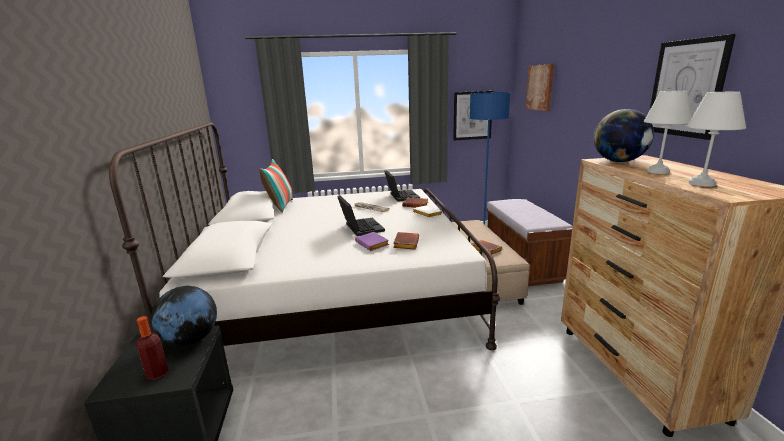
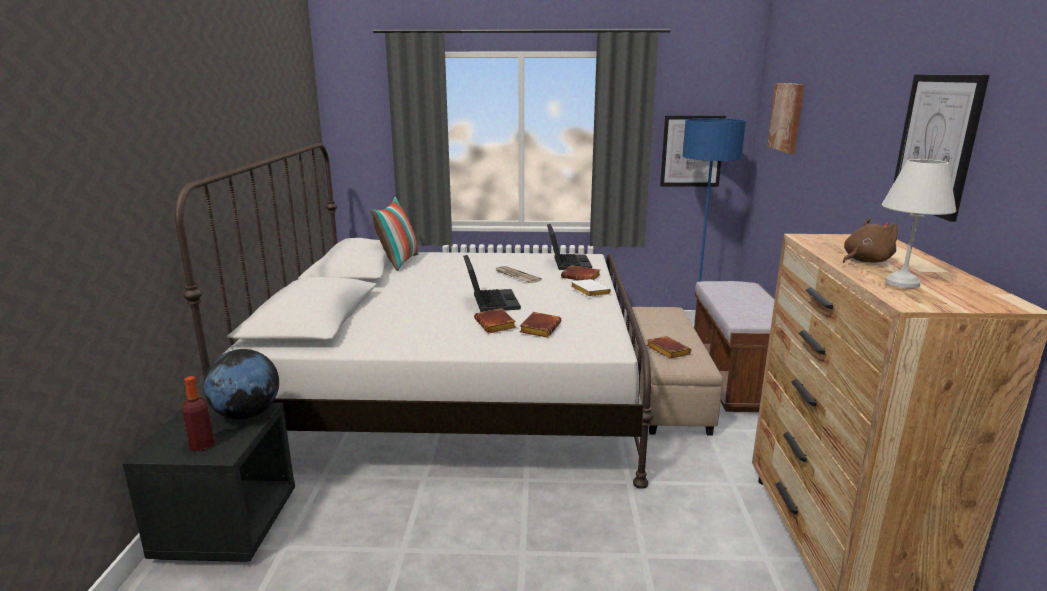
camera: 10 degrees right, 0 degrees up
purple book [355,232,389,251] -> brown book [474,308,516,333]
globe [594,109,654,162] -> none
white table lamp [644,91,692,174] -> brown plush toy [843,218,898,263]

